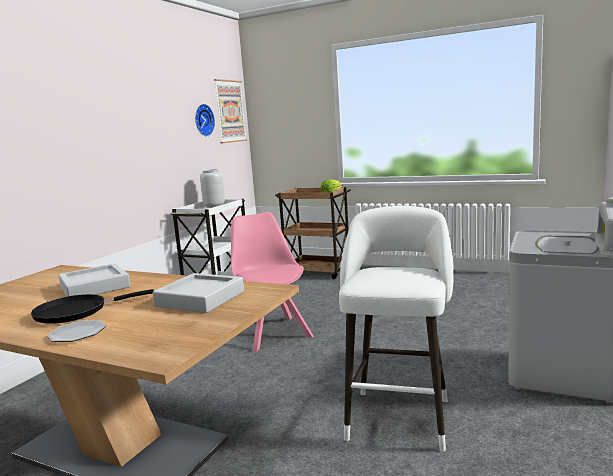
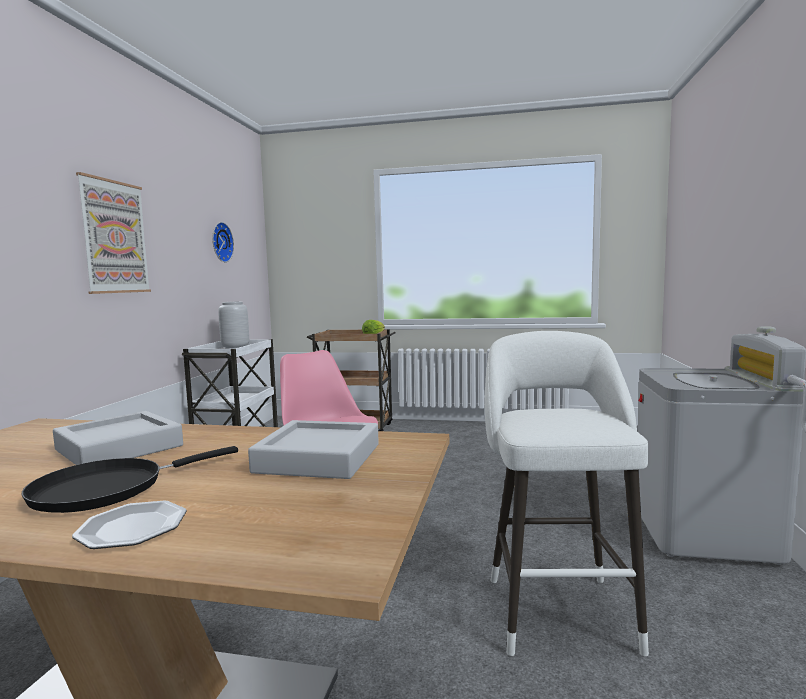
camera: 15 degrees left, 5 degrees down
picture [214,79,247,143] -> picture moved to [76,172,151,294]

